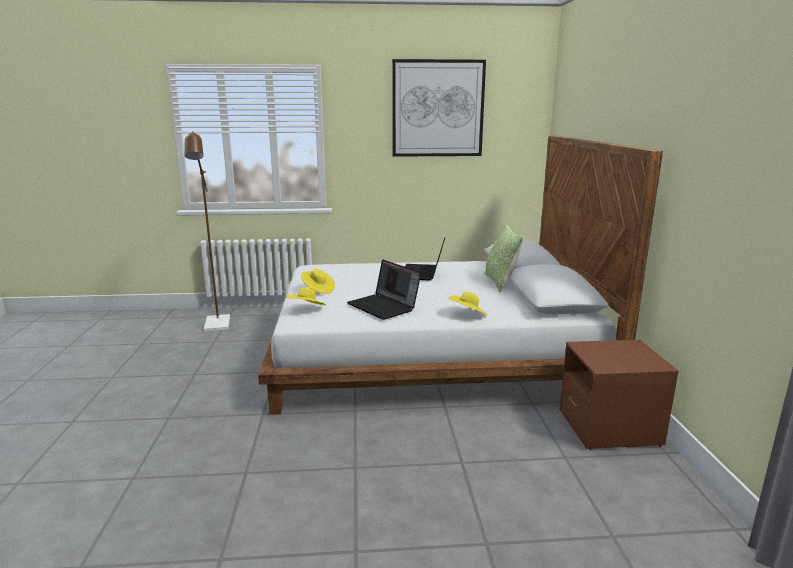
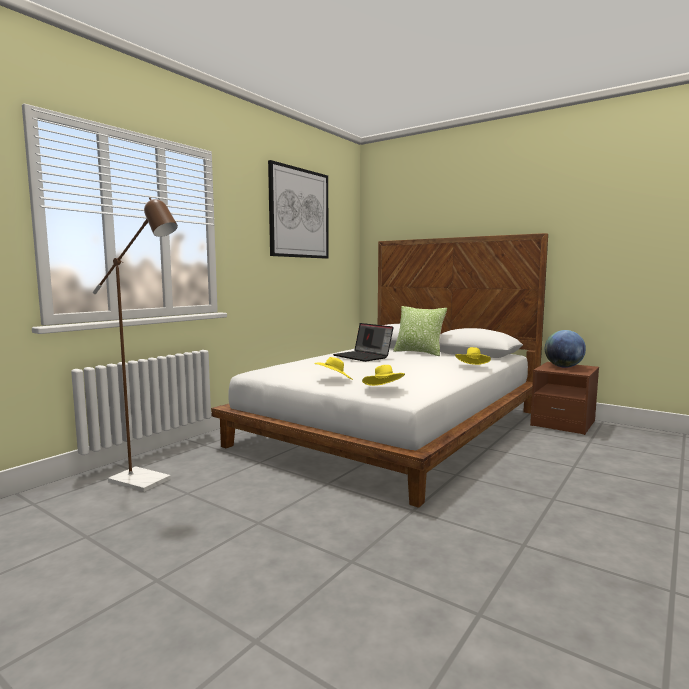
camera: 50 degrees left, 10 degrees down
laptop [347,260,421,320] -> none
none -> globe [545,330,586,368]

